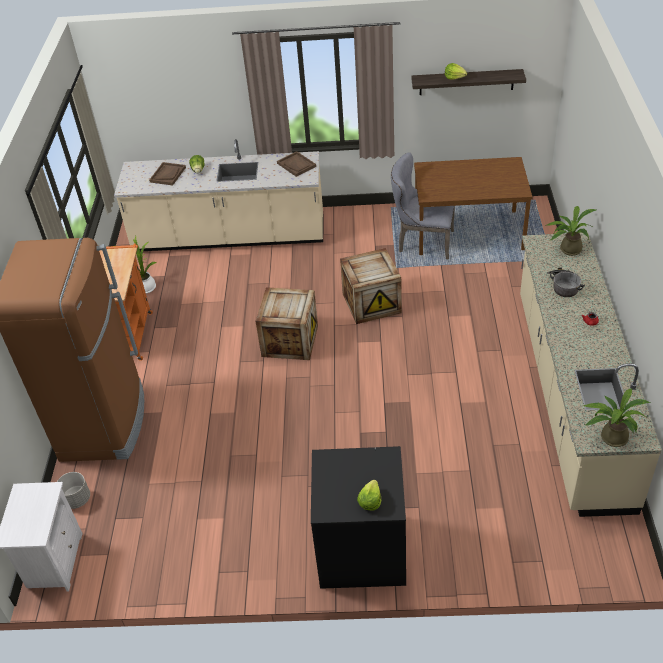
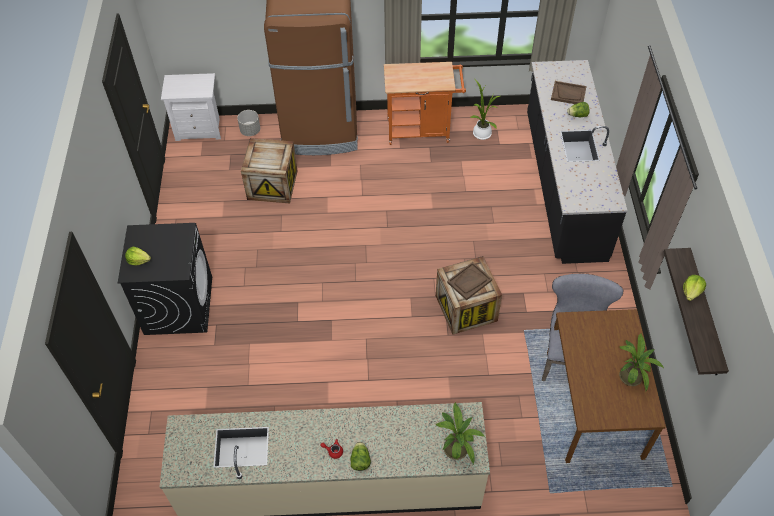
camera: 85 degrees right, 10 degrees up
beige counter [114,139,324,251] -> black counter [527,60,628,264]
crate [255,287,318,360] -> crate moved to [241,138,298,203]
brown tray [277,151,316,177] -> brown tray moved to [447,262,492,300]
cooking pot [547,267,585,297] -> none
potted plant [583,388,650,447] -> potted plant moved to [619,334,664,391]
none -> lettuce [351,442,371,471]

